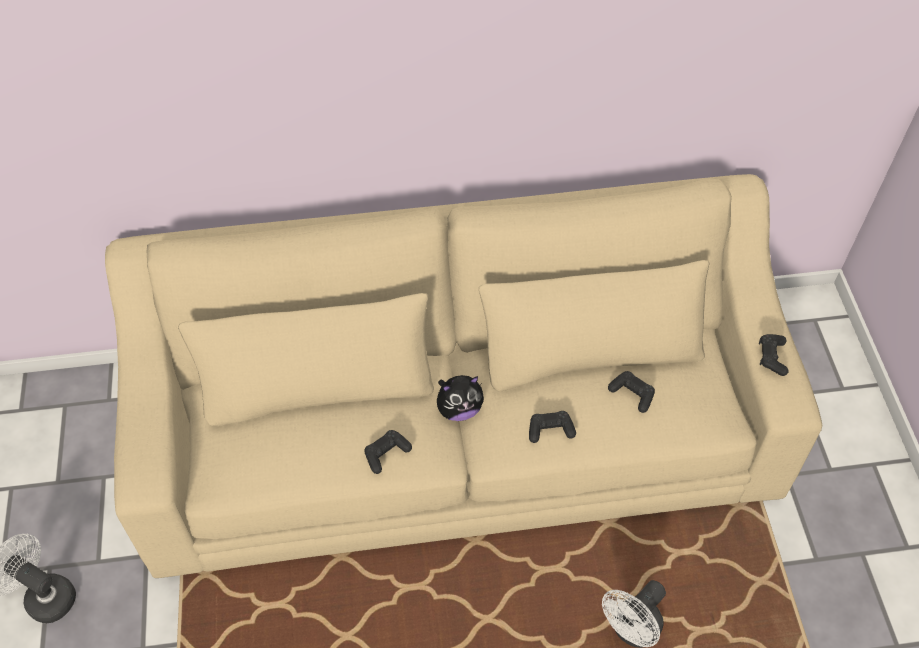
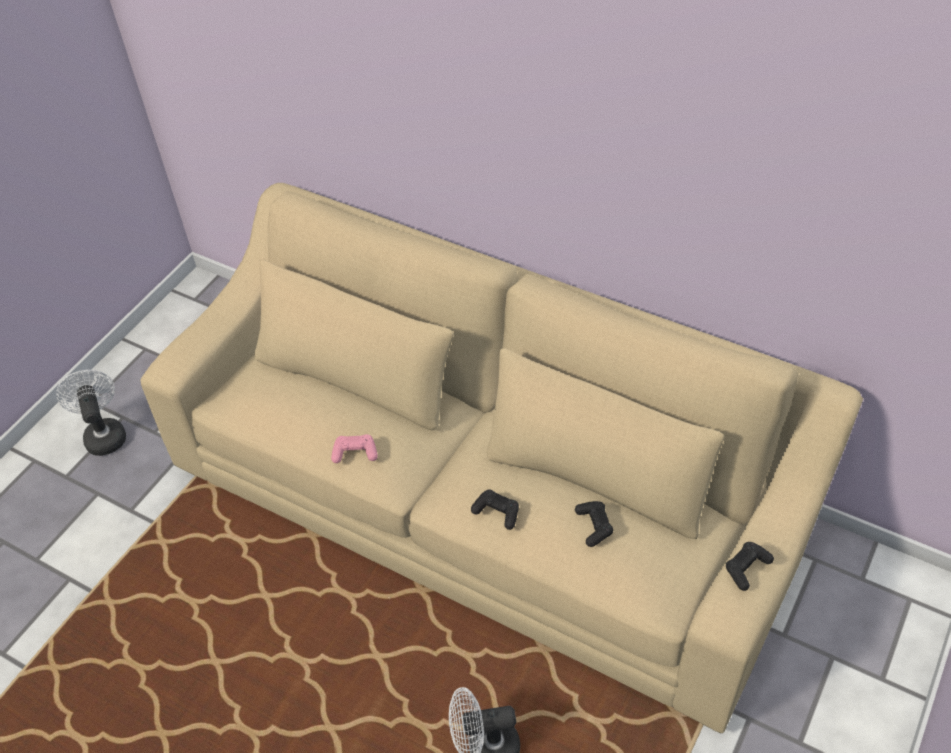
camera: 40 degrees right, 5 degrees down
black game controller [364,430,412,474] -> pink game controller [331,434,378,463]
plush toy [437,375,484,421] -> none

